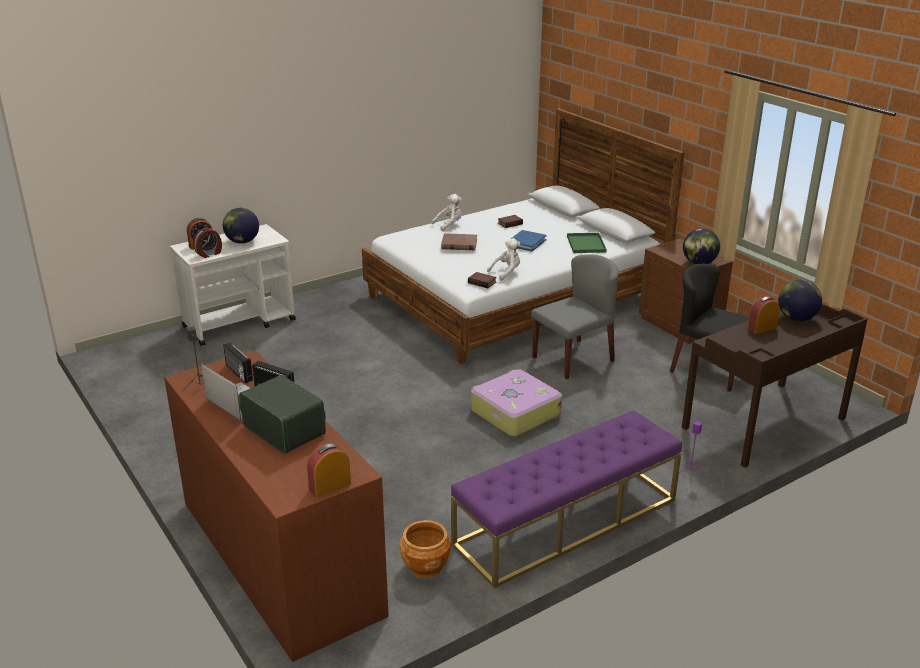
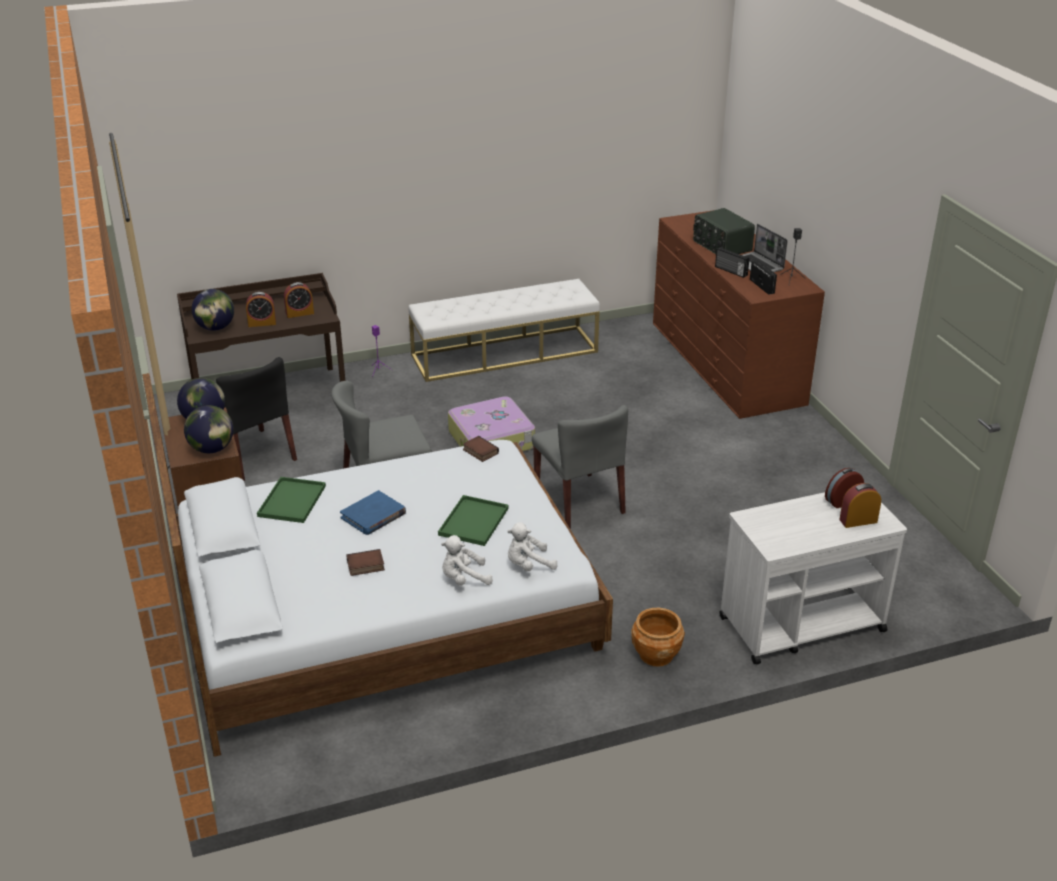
camera: 165 degrees left, 5 degrees up
globe [223,208,259,244] -> globe moved to [184,405,234,453]
alarm clock [307,443,351,498] -> alarm clock moved to [284,282,314,318]
brown planter [400,520,451,578] -> brown planter moved to [631,608,685,667]
brown book [441,233,477,250] -> green tray [438,495,508,546]
purple bench [451,410,682,588] -> white bench [408,279,600,382]
white plush toy [487,238,520,281] -> white plush toy moved to [507,522,558,571]
none -> grey chair [532,405,628,529]

